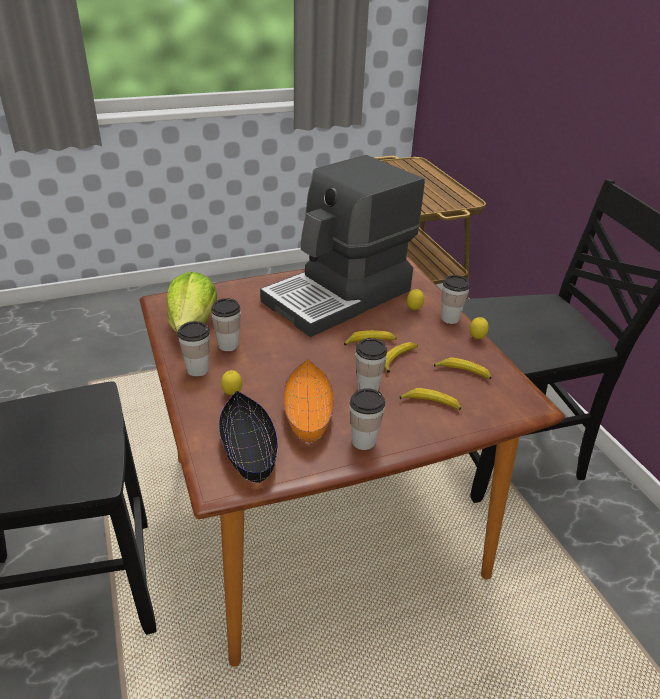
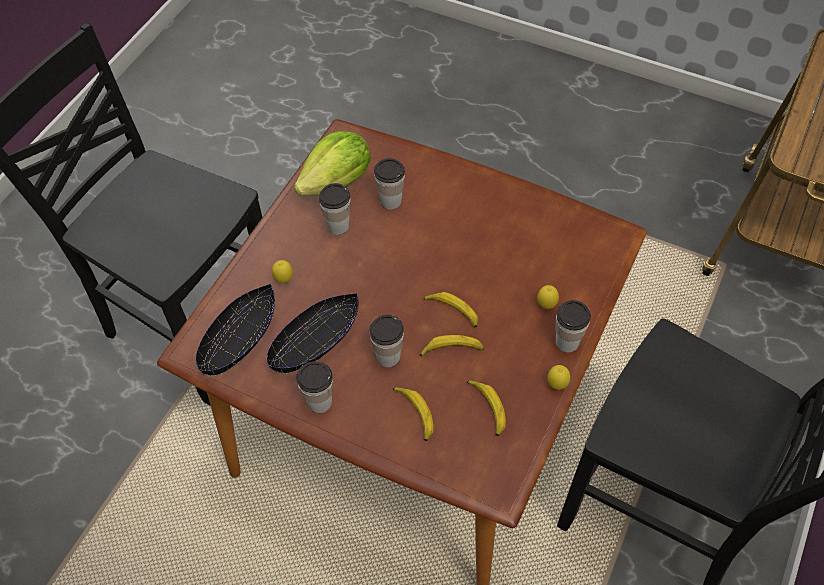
camera: 50 degrees right, 20 degrees up
cup [177,321,210,377] -> cup moved to [374,158,405,209]
coffee machine [260,155,425,337] -> none
orange bowl [283,359,334,443] -> black bowl [267,293,358,373]

